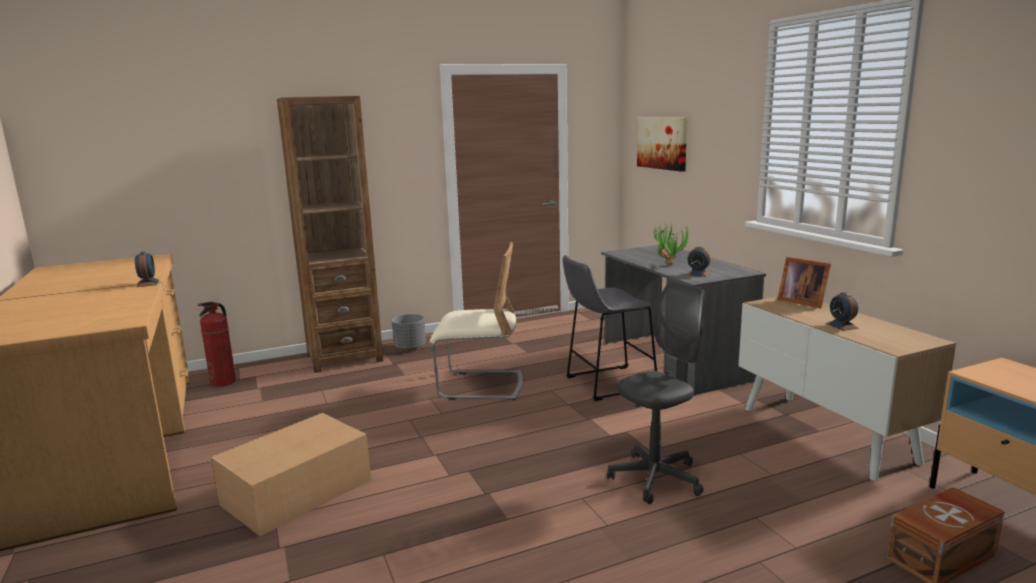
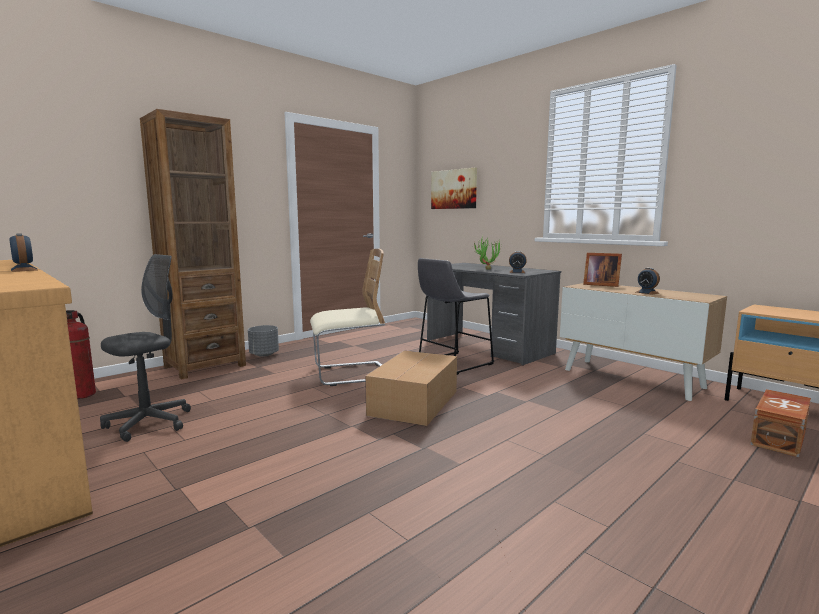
camera: 20 degrees left, 5 degrees down
cardboard box [211,413,371,537] -> cardboard box moved to [365,351,457,426]
grey office chair [607,281,705,504] -> grey office chair moved to [100,254,191,442]

